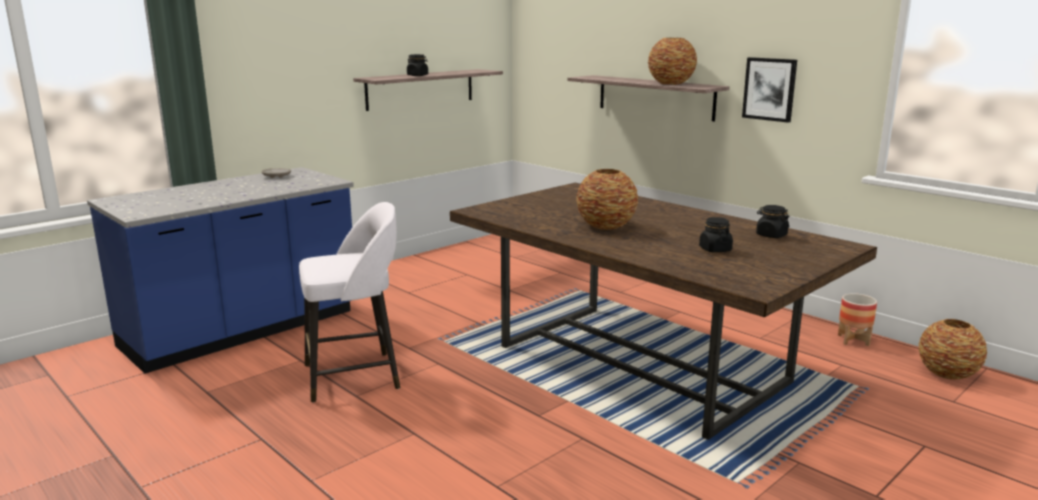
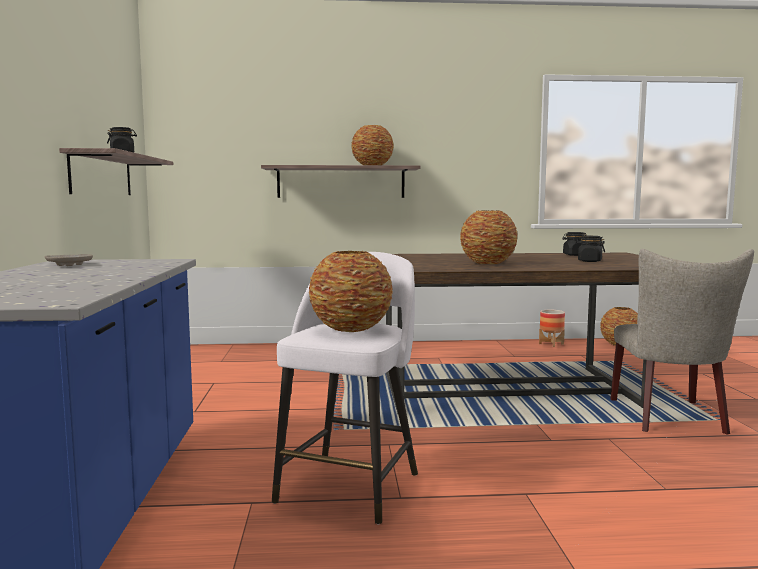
camera: 50 degrees left, 10 degrees down
picture [742,57,797,123] -> none
none -> vase [308,251,393,332]
none -> beige chair [610,249,754,435]

